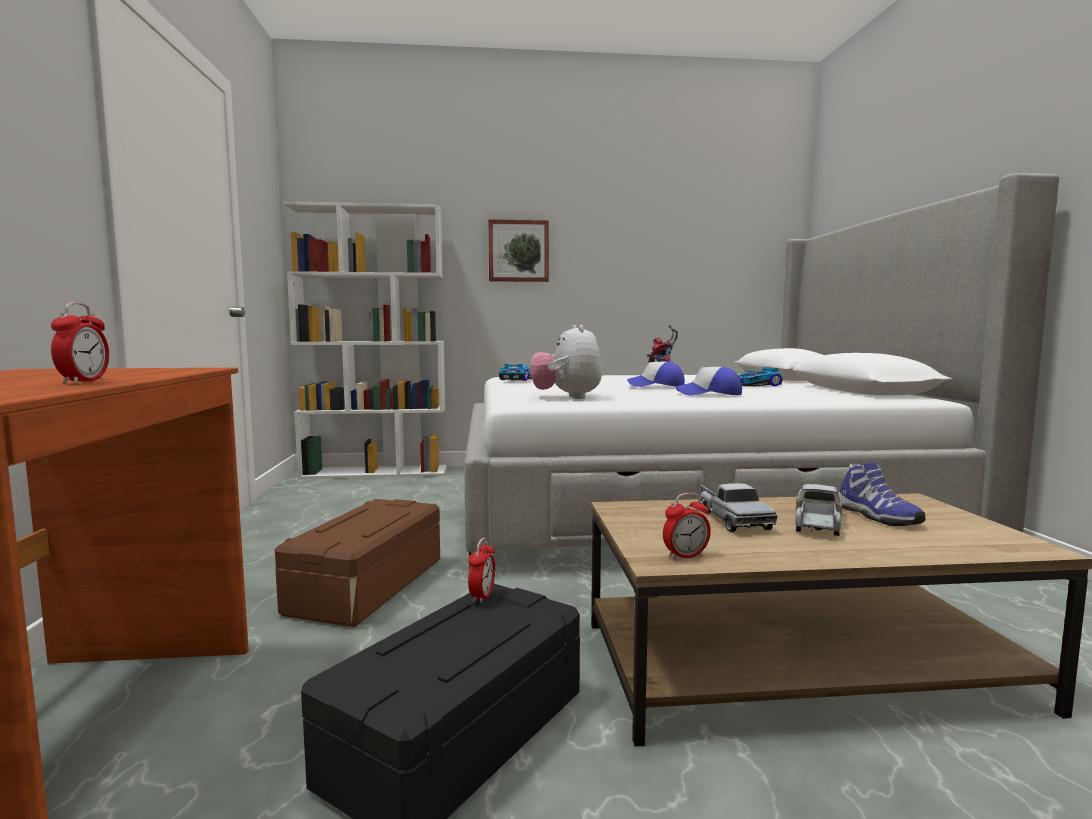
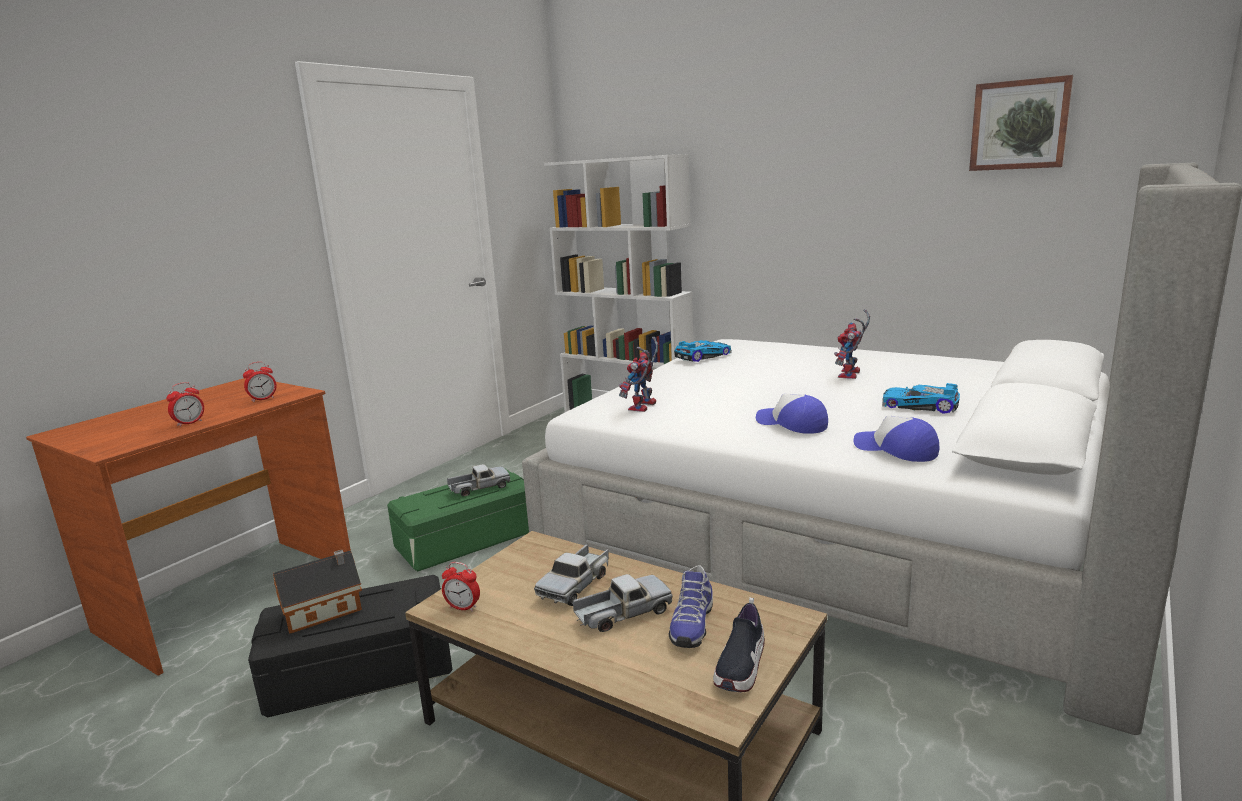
camera: 40 degrees right, 10 degrees up
brown storage box [275,499,440,627] -> green storage box [387,469,529,571]
alarm clock [468,538,495,603] -> alarm clock moved to [243,362,276,402]
picture [488,219,549,282] -> picture moved to [969,75,1073,171]
plush toy [530,325,602,399] -> toy robot [619,337,658,412]
cap [627,362,685,387] -> cap moved to [853,416,940,462]
none -> toy house [273,550,362,634]
none -> toy truck [447,464,510,496]
none -> shoe [713,597,765,692]

